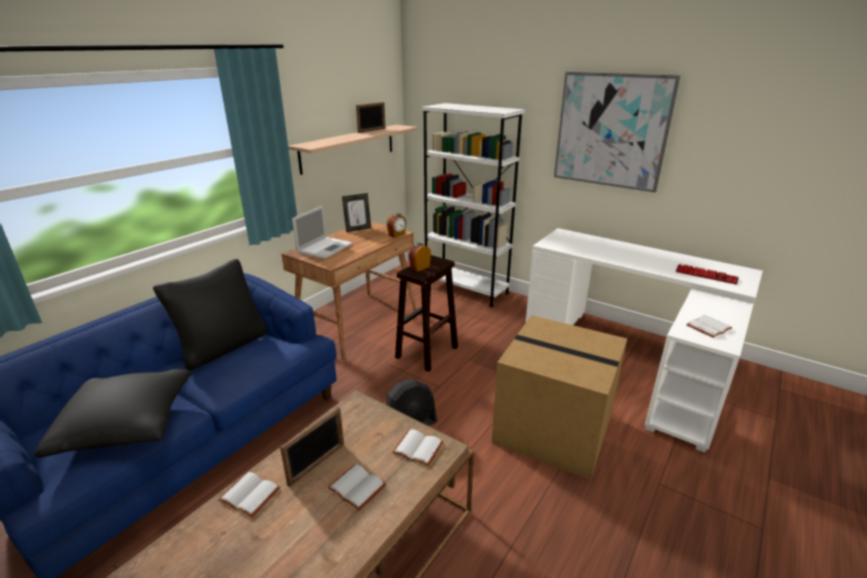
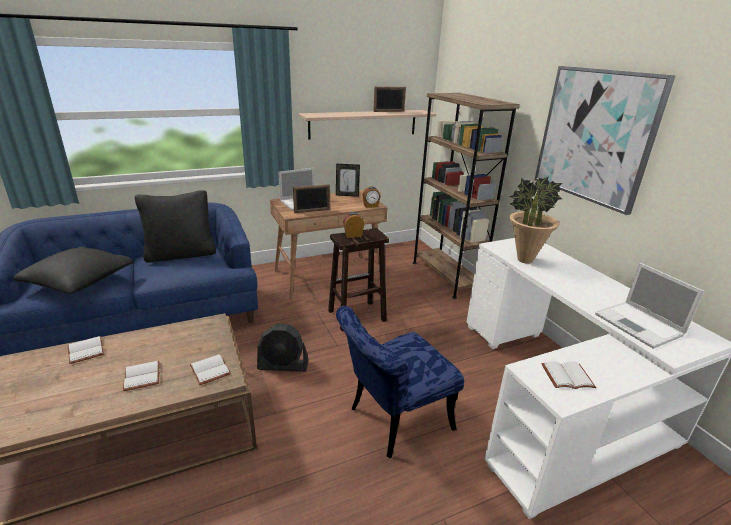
camera: 30 degrees right, 0 degrees up
picture frame [280,407,344,487] -> picture frame moved to [293,184,330,213]
white bookcase [421,103,525,307] -> brown bookcase [413,93,520,299]
cardboard box [492,315,627,480] -> blue chair [336,306,464,458]
keyboard [676,264,739,285] -> laptop [595,263,705,349]
none -> potted plant [509,176,562,264]

